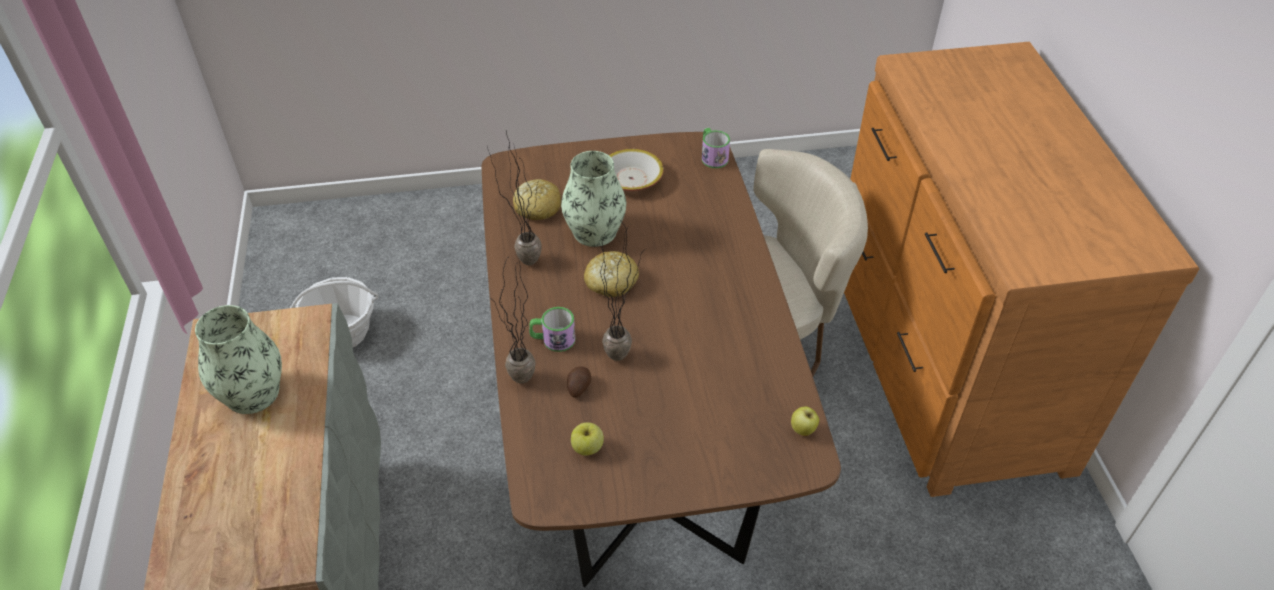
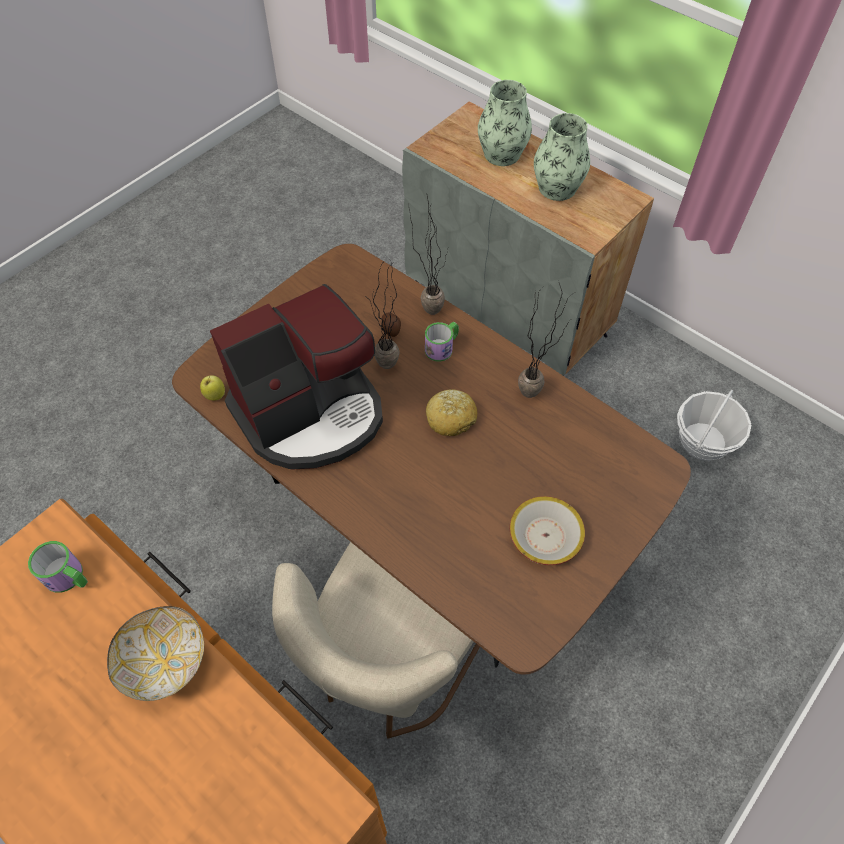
camera: 140 degrees right, 10 degrees up
bread [513,179,561,220] -> none
vase [561,151,626,247] -> vase moved to [478,80,532,166]
apple [571,422,604,456] -> none
mug [702,128,730,168] -> mug moved to [28,541,88,593]
none -> bowl [107,606,204,701]
none -> coffee machine [210,284,383,470]

